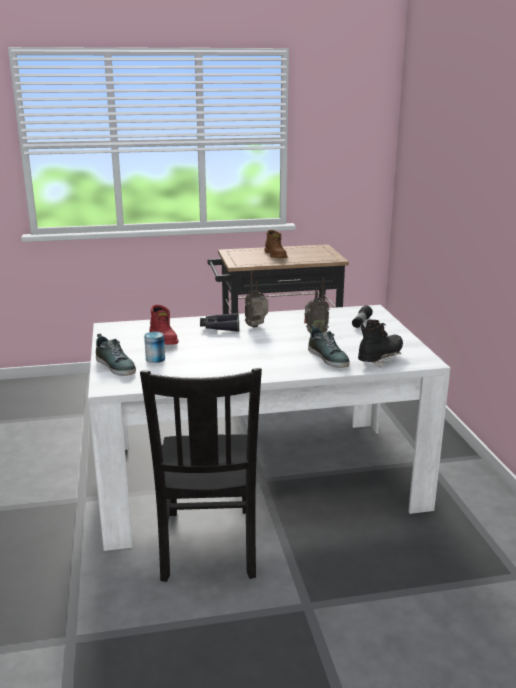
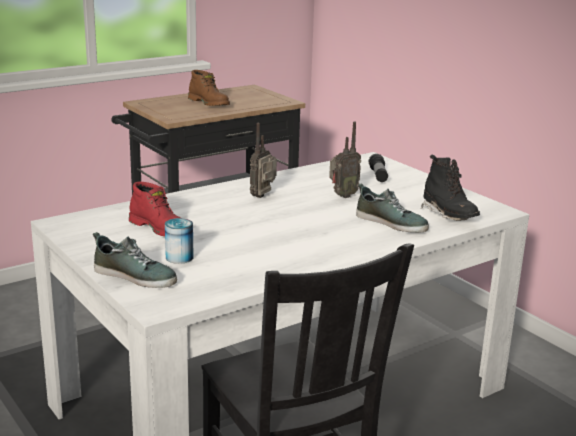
camera: 25 degrees left, 0 degrees up
black binoculars [200,313,239,332] -> none
black boot [358,320,403,368] -> black boot turned 135 degrees clockwise [421,155,480,221]

